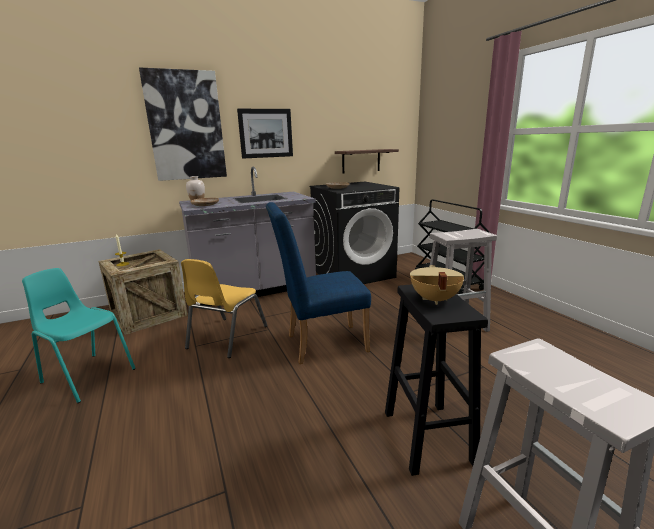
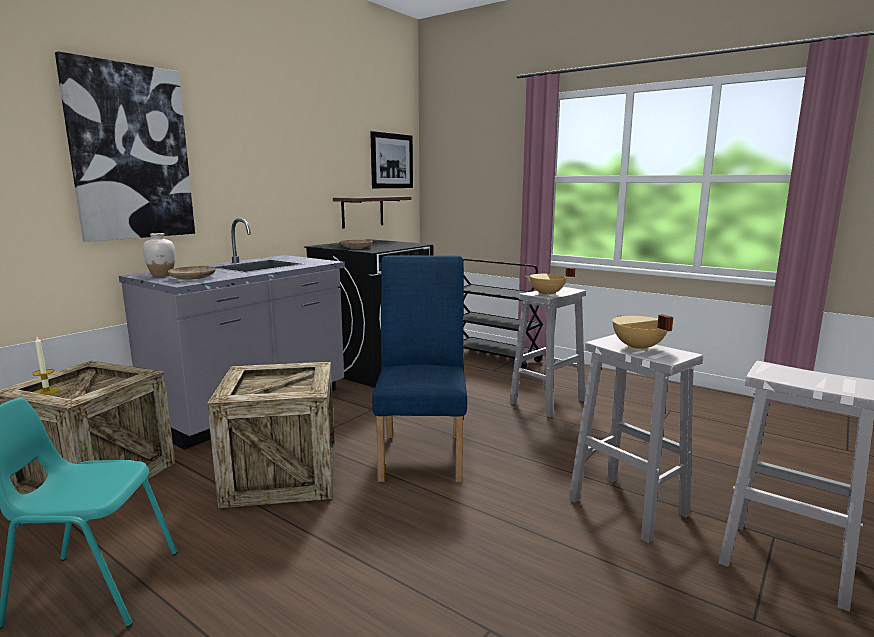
camera: 30 degrees left, 5 degrees down
yellow chair [181,259,267,358] -> crate [207,362,335,508]
picture [237,109,293,159] -> picture moved to [370,131,413,188]
blue chair [266,202,371,364] -> blue chair turned 135 degrees clockwise [372,256,467,482]
black stool [385,284,488,476] -> white stool [569,334,703,543]
none -> beige cooking pot [525,268,575,296]

